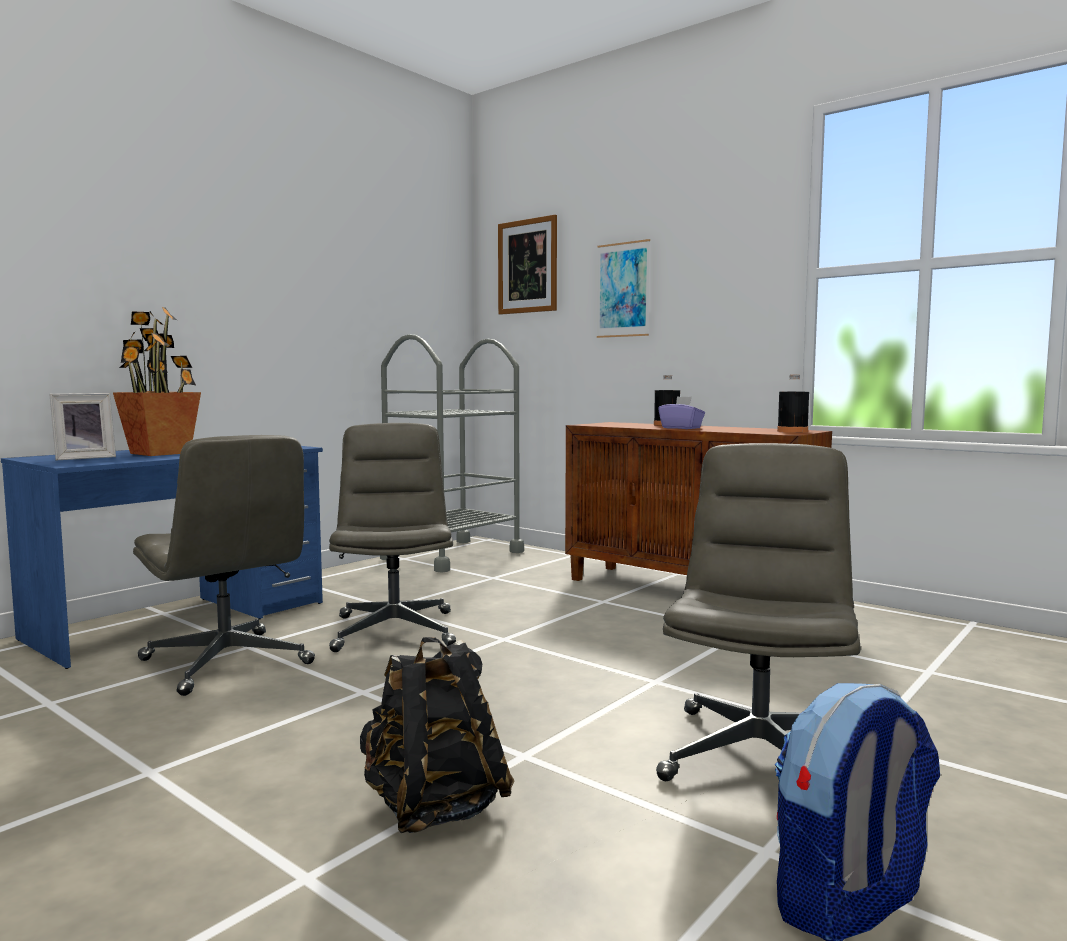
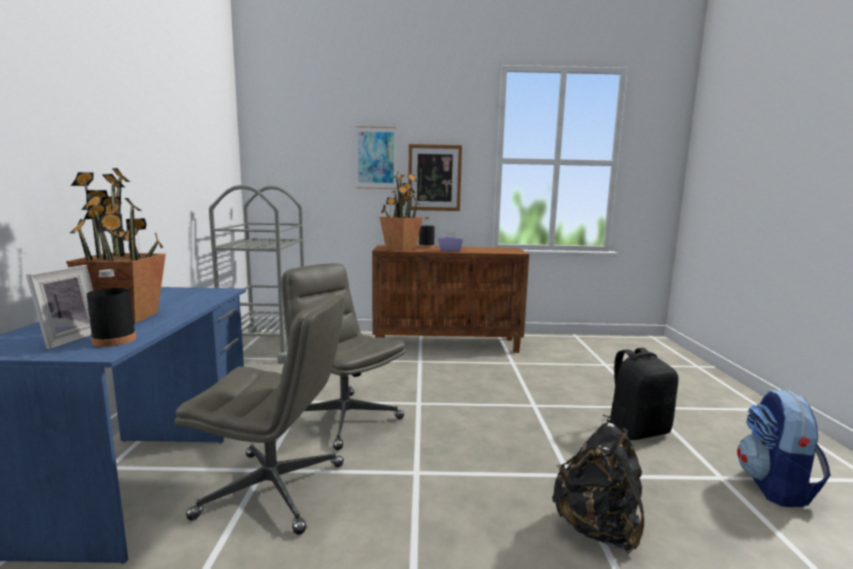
camera: 40 degrees left, 5 degrees up
picture [498,215,557,315] -> picture moved to [408,144,462,211]
grey office chair [656,443,861,781] -> black backpack [603,348,679,440]
black bottle [777,374,809,433] -> black bottle moved to [86,269,136,347]
none -> potted plant [380,171,423,251]

